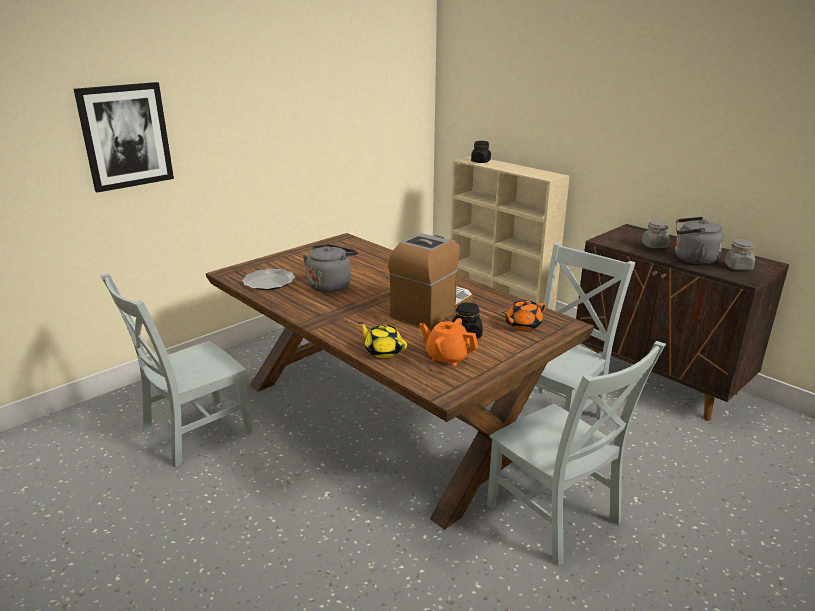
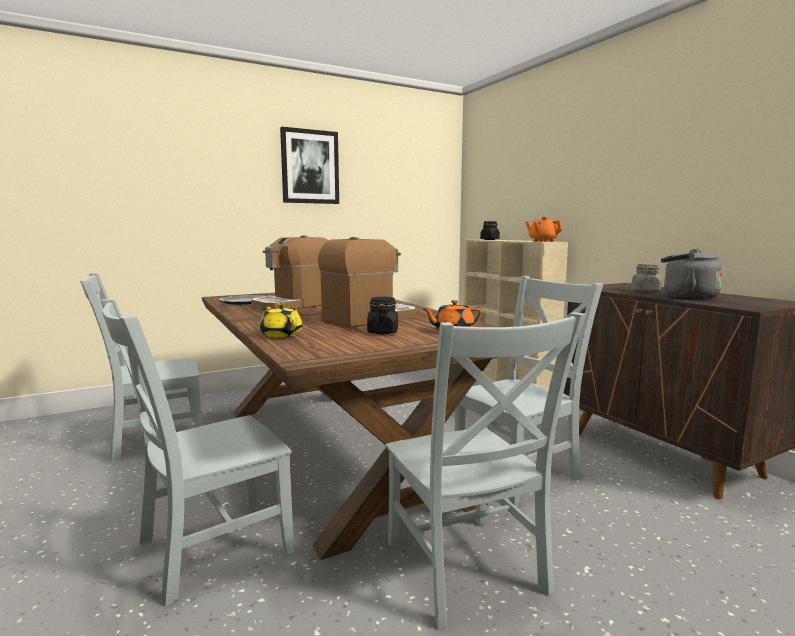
camera: 15 degrees right, 15 degrees down
picture [74,82,174,193] -> picture moved to [280,127,339,204]
grey kettle [303,244,358,293] -> coffee machine [251,235,329,311]
orange teapot [419,318,478,366] -> orange teapot moved to [525,217,563,242]
grey jar [724,239,755,270] -> none
none -> grey chair [101,299,294,606]

